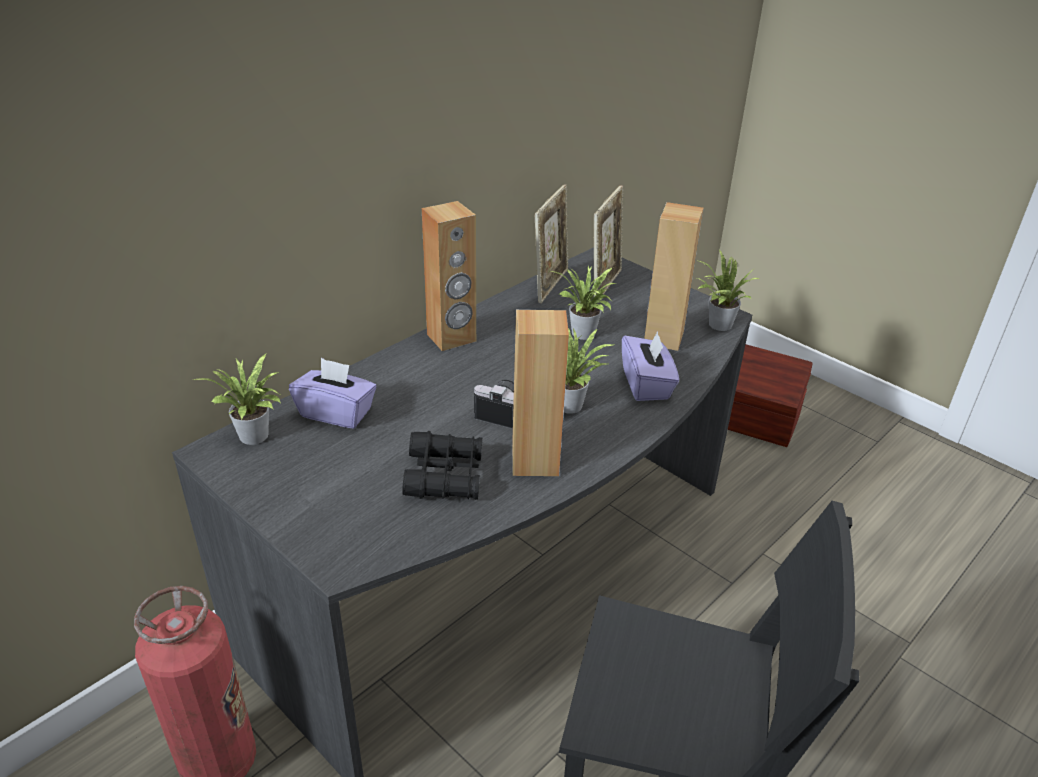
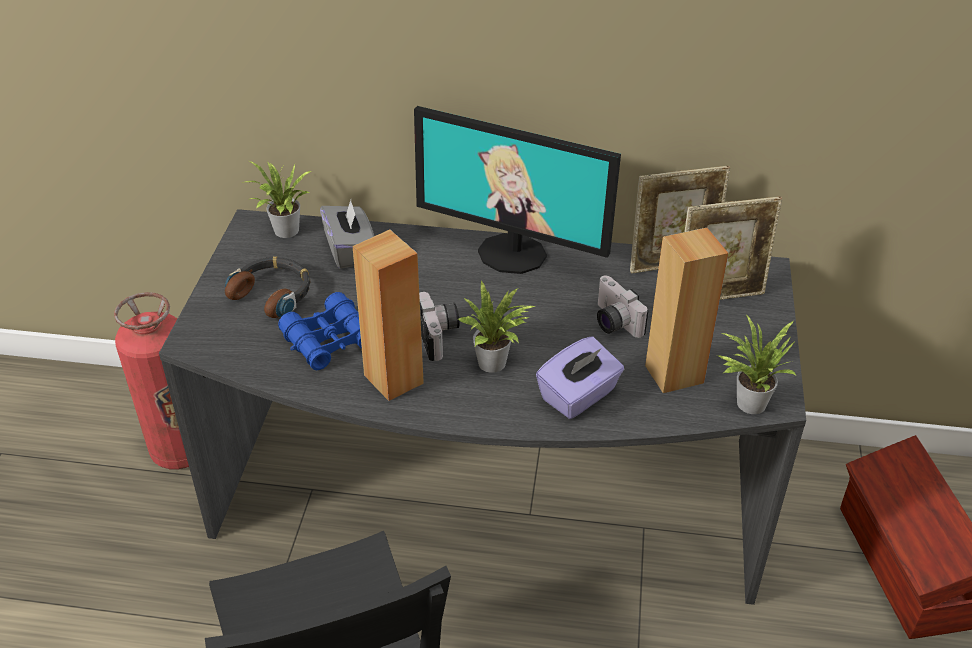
camera: 55 degrees right, 5 degrees up
purple tissue box [289,358,377,429] -> grey tissue box [320,200,374,269]
black binoculars [402,431,482,500] -> blue binoculars [278,292,362,370]
brown speaker [422,201,476,351] -> monitor [414,106,621,274]
potted plant [550,266,616,340] -> camera [597,275,649,338]
none -> headphones [225,256,310,318]

